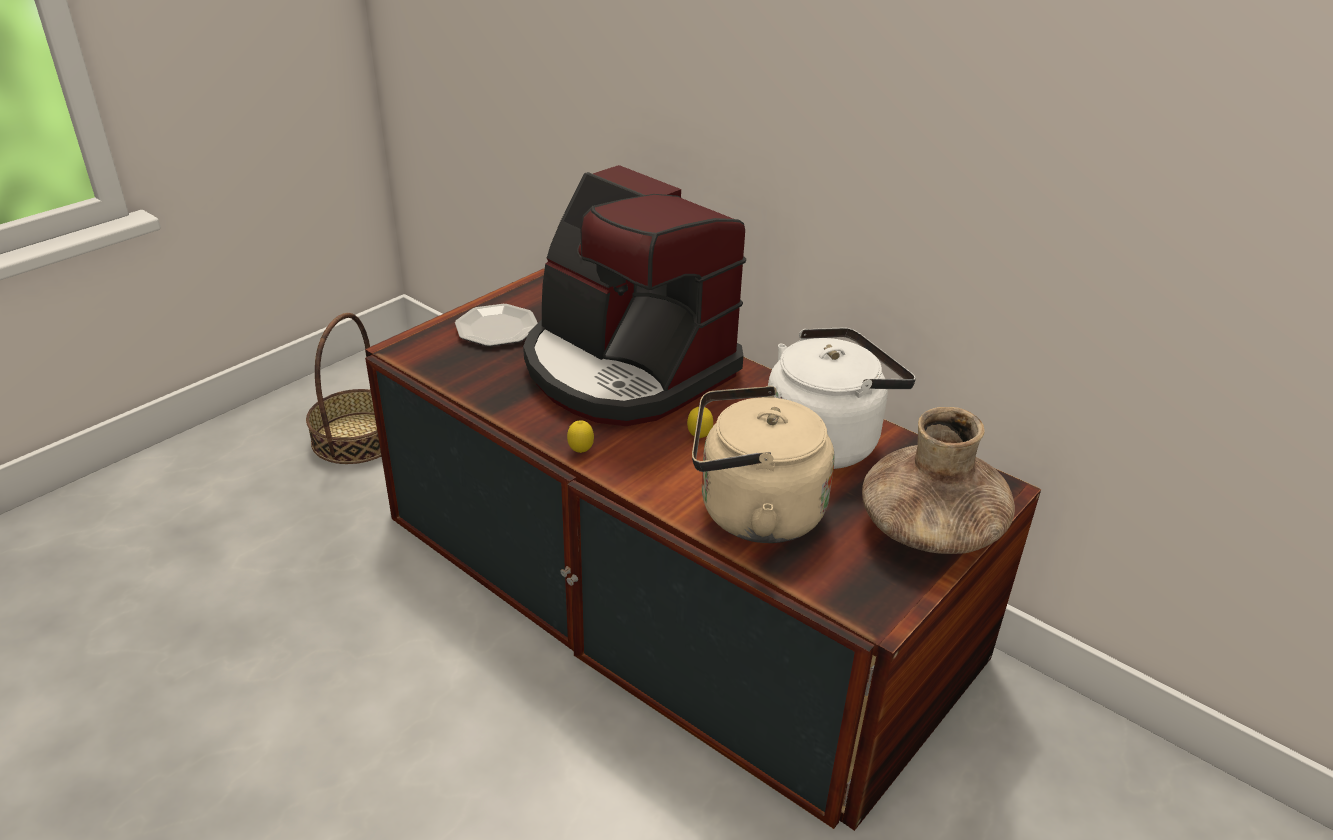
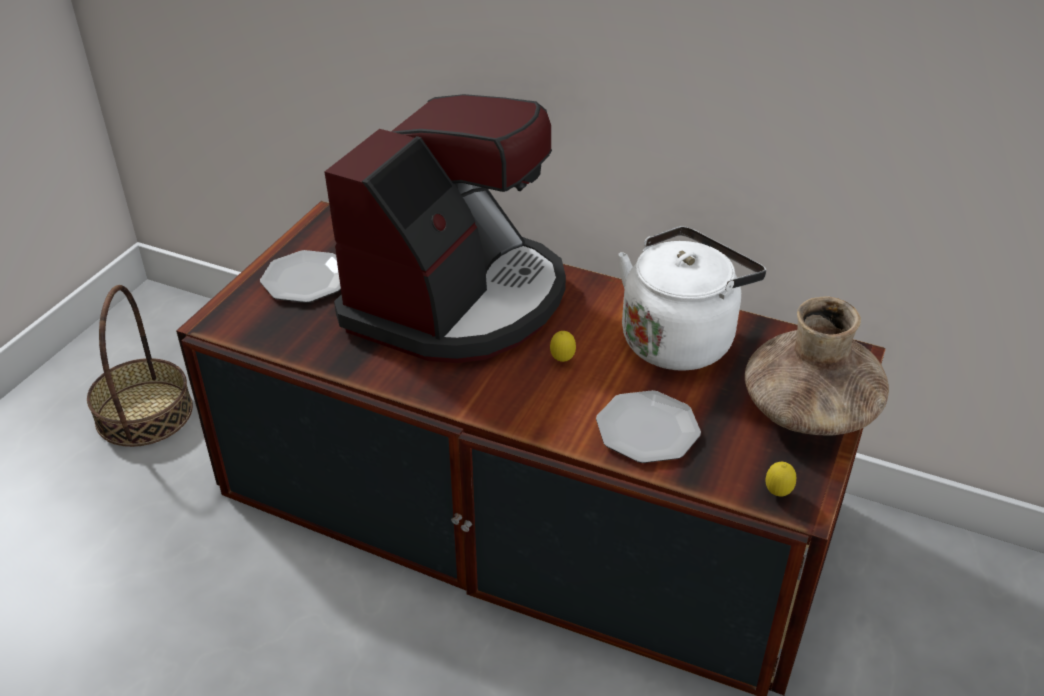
camera: 15 degrees left, 5 degrees up
coffee machine [523,165,746,426] -> coffee machine turned 90 degrees counterclockwise [325,94,566,363]
lemon [567,420,594,453] -> lemon moved to [765,462,796,497]
beige kettle [692,386,835,543] -> plate [596,390,701,463]

